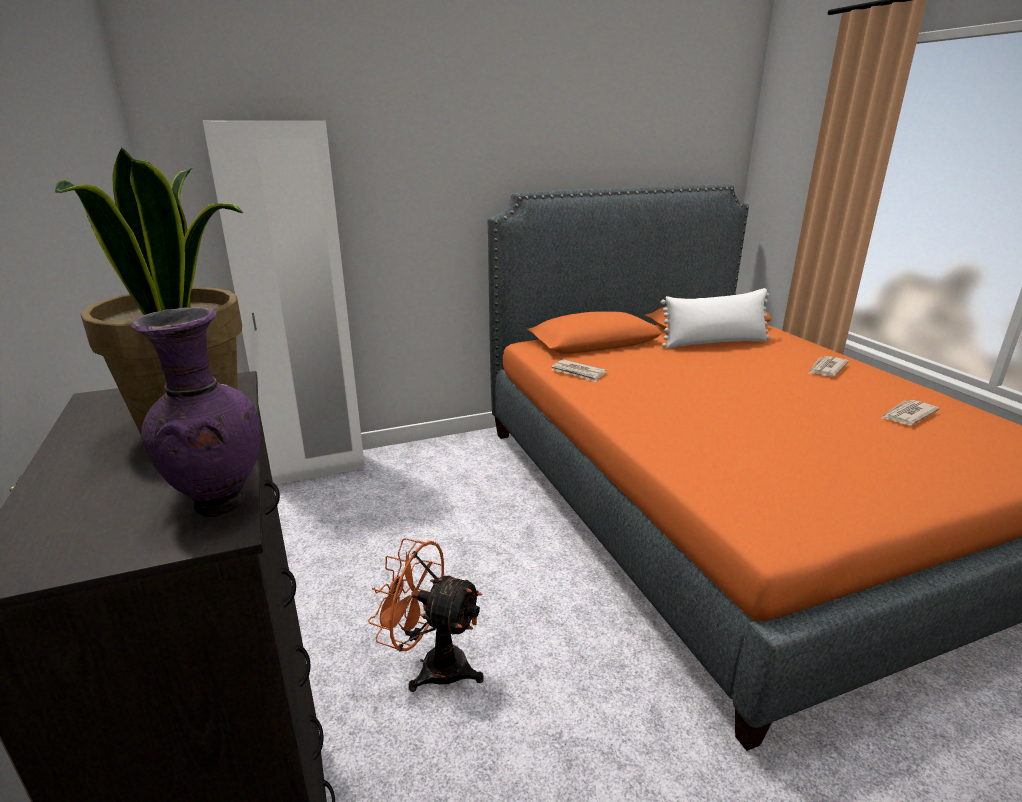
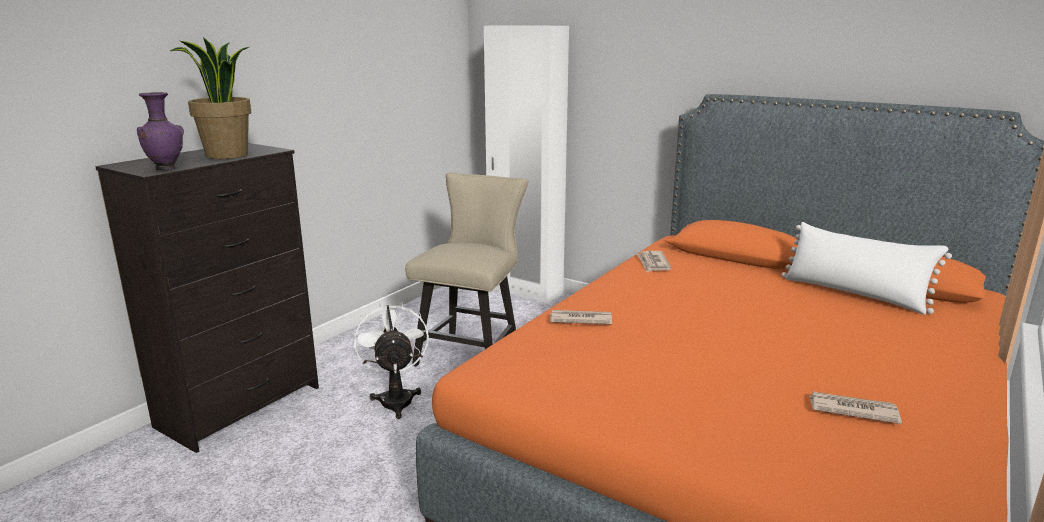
camera: 55 degrees right, 5 degrees down
orange fan [368,538,484,692] -> white fan [354,302,429,419]
newspaper [808,356,849,377] -> newspaper moved to [550,310,612,324]
none -> beige chair [405,172,528,366]

